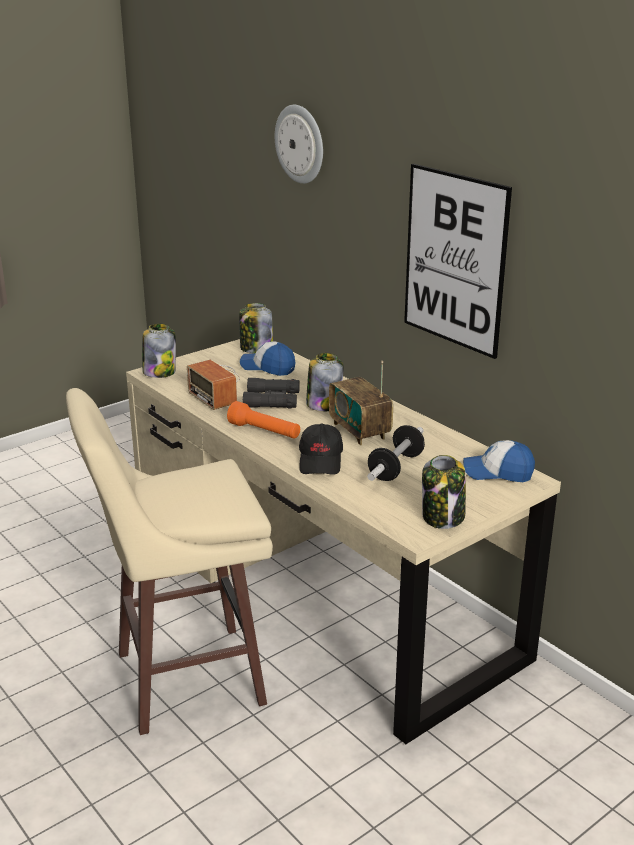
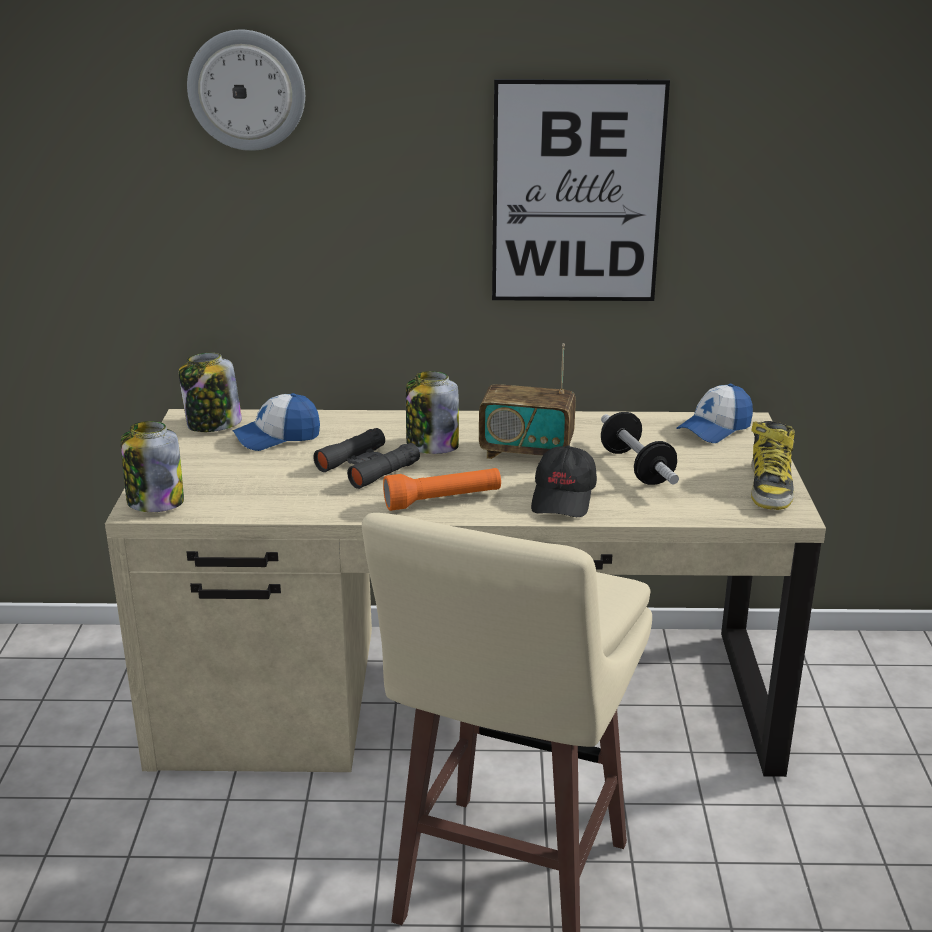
camera: 50 degrees left, 0 degrees up
radio [187,360,240,410] -> none
black cap [299,423,343,475] -> black cap turned 60 degrees clockwise [531,445,597,517]
jar [422,455,466,529] -> boot [751,421,795,510]

